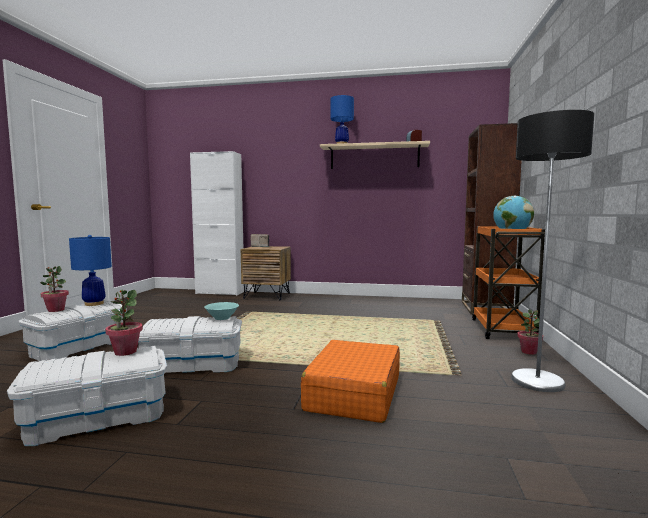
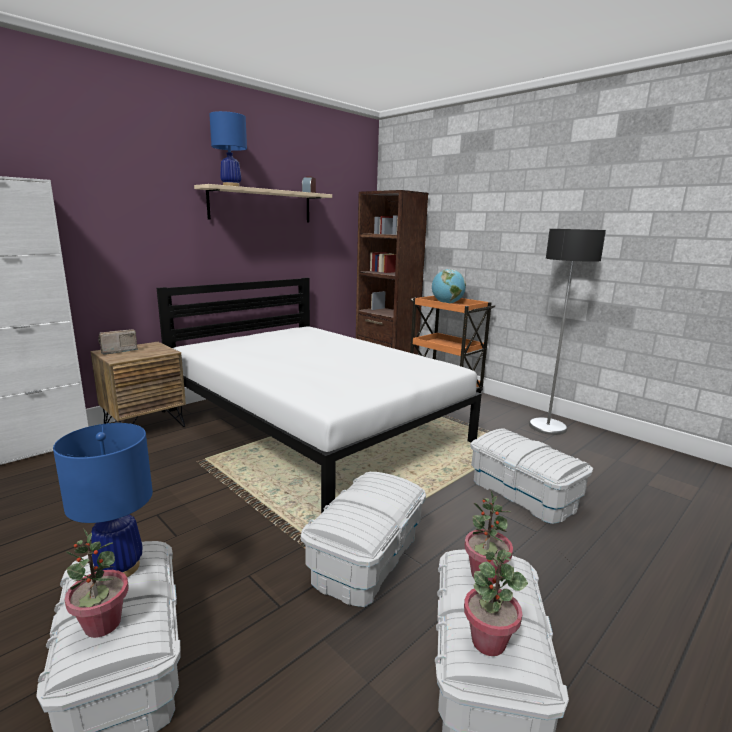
camera: 55 degrees left, 10 degrees up
turquoise bowl [204,302,239,320] -> none
orange suitcase [301,340,400,423] -> white storage box [470,429,593,524]
potted plant [517,310,543,355] -> potted plant moved to [464,549,528,656]
none -> white bed [157,278,482,513]

